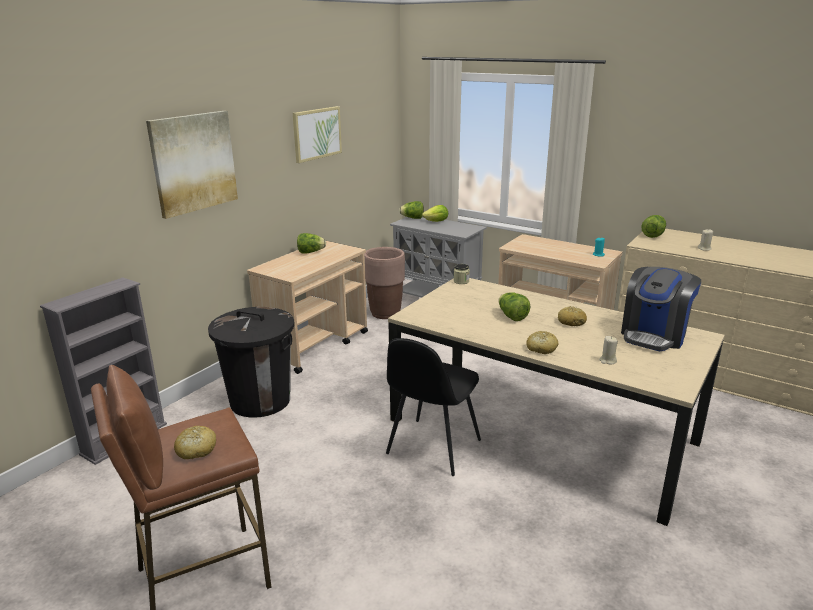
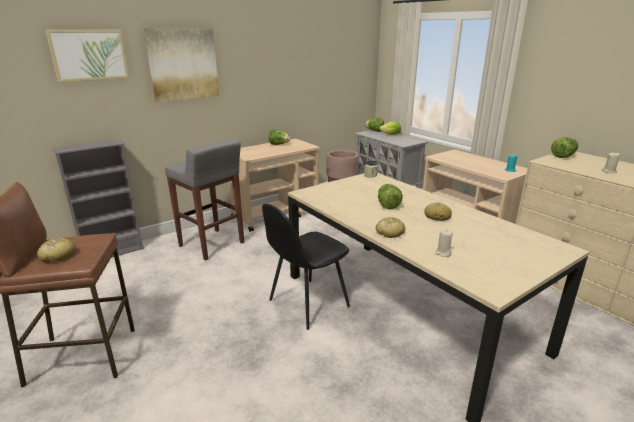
camera: 20 degrees right, 0 degrees up
black trash can [208,307,294,418] -> grey stool [165,139,244,260]
picture [293,106,342,163] -> picture moved to [45,30,129,82]
coffee machine [621,267,701,351] -> none

